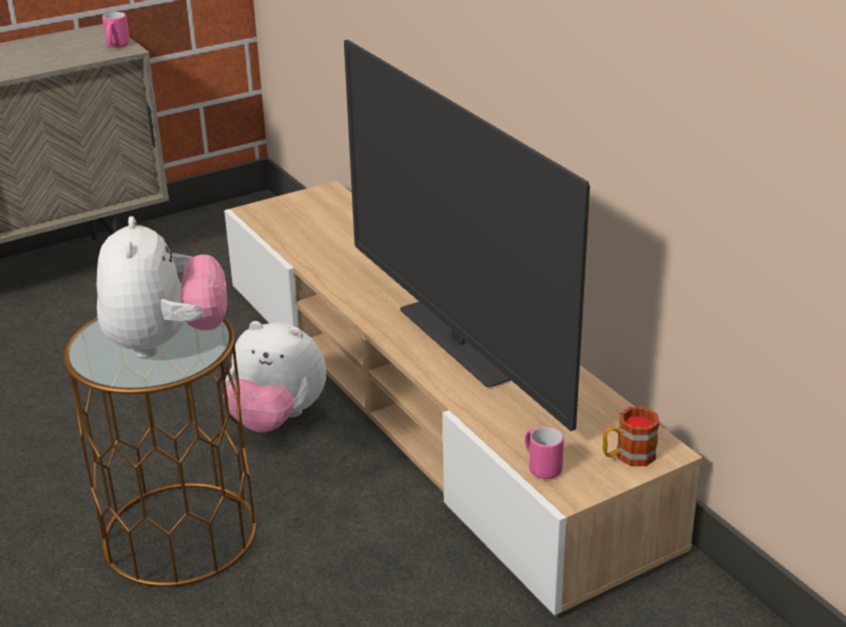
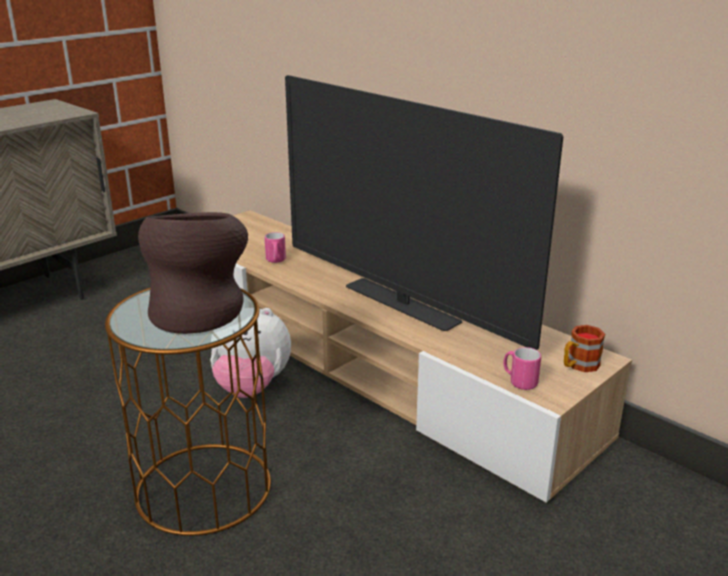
camera: 15 degrees left, 5 degrees down
plush toy [97,216,227,358] -> brown vase [138,212,248,334]
pink mug [102,12,130,48] -> pink mug moved to [265,232,286,263]

